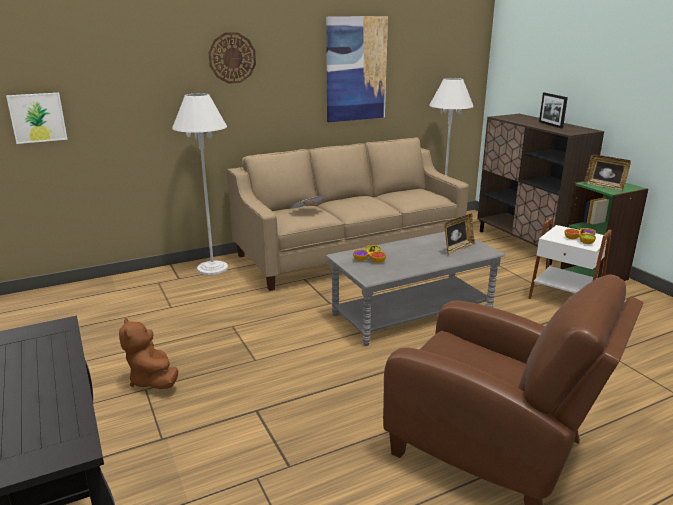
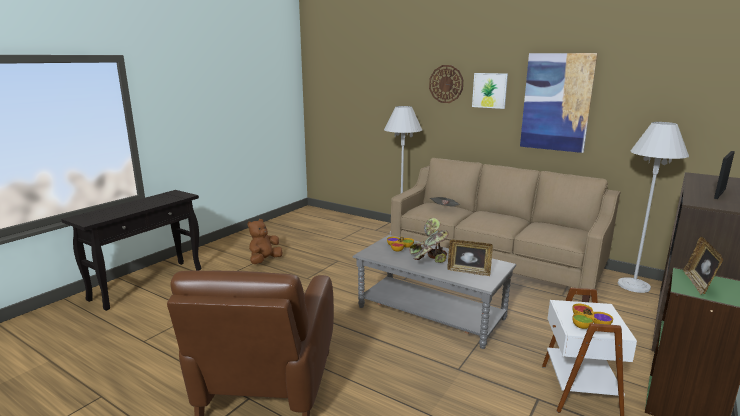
camera: 60 degrees right, 5 degrees down
picture [6,93,68,144] -> picture moved to [472,73,508,109]
none -> potted plant [409,218,449,263]

